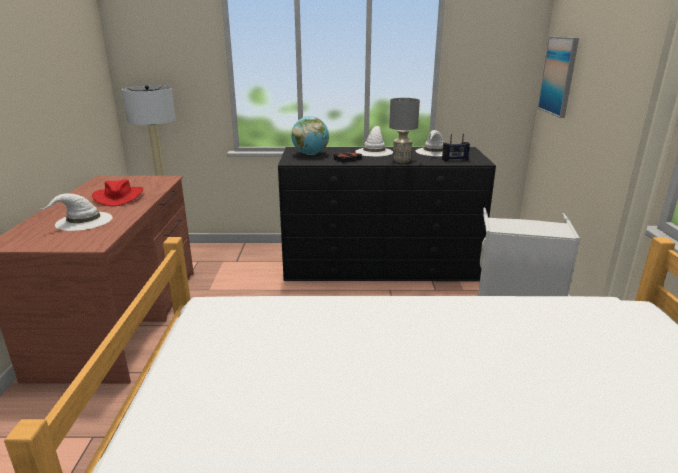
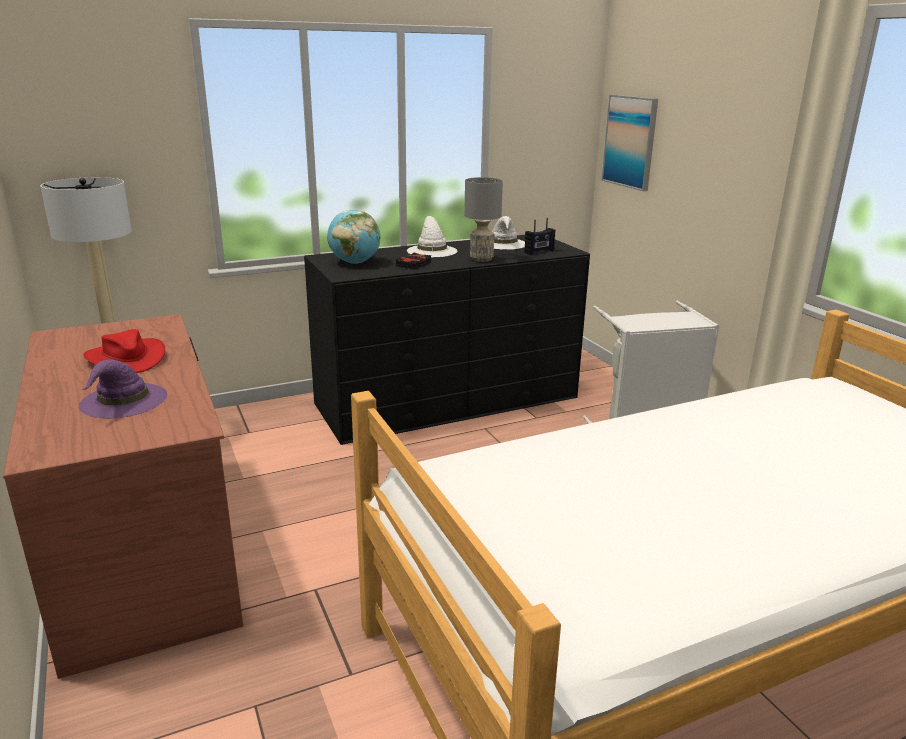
camera: 25 degrees left, 0 degrees up
white hat [42,193,113,231] -> purple hat [79,360,167,418]

